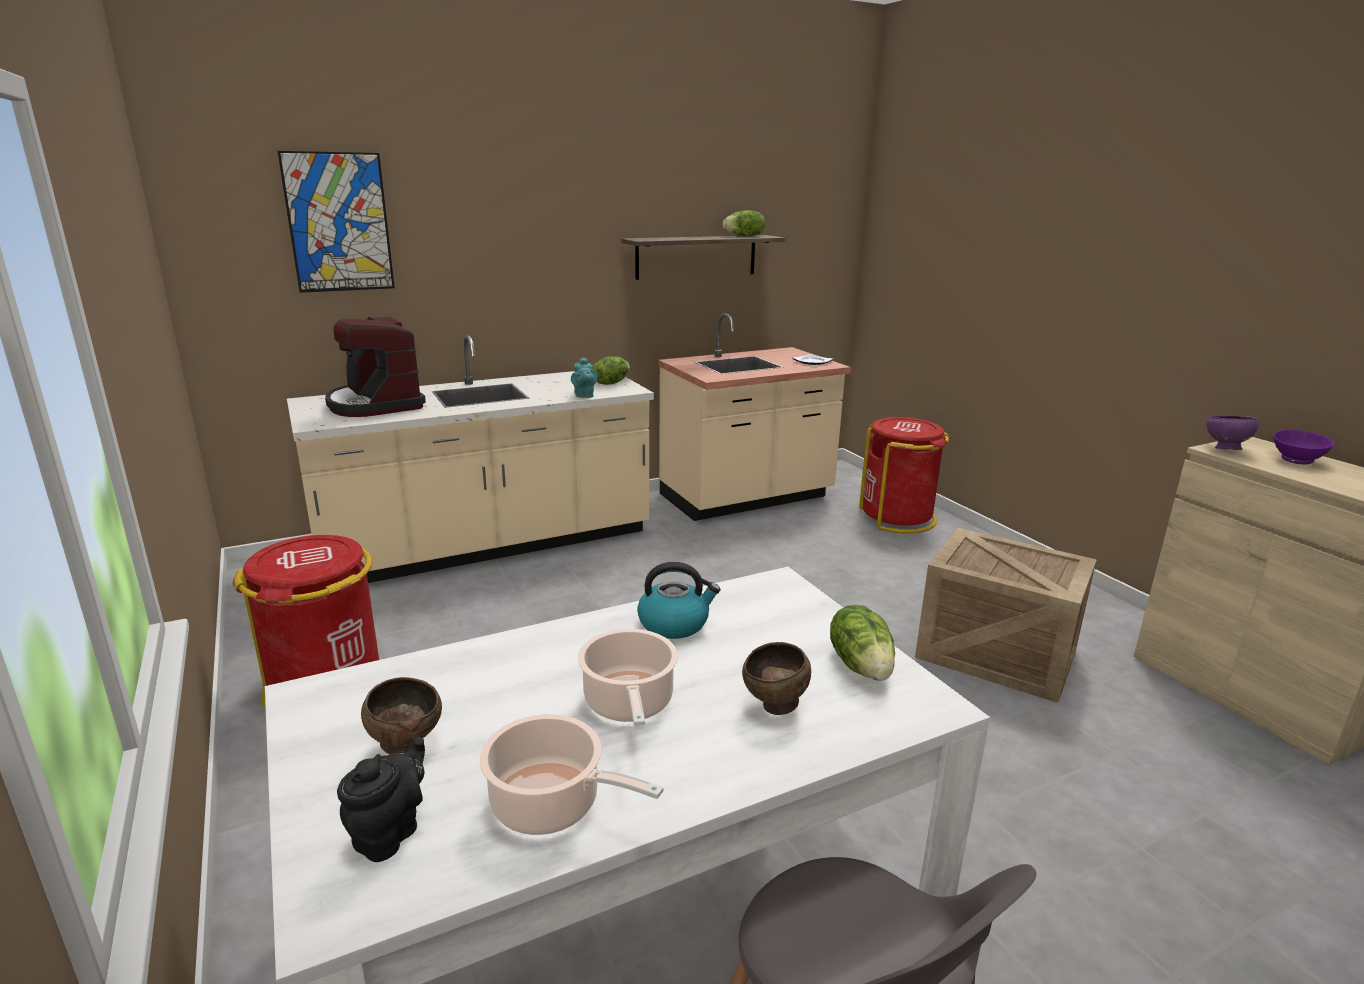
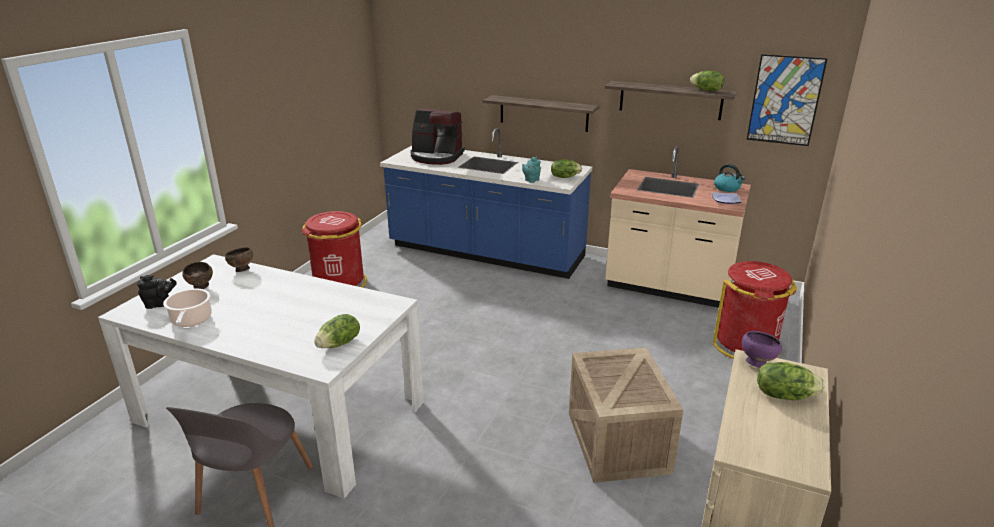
camera: 50 degrees right, 5 degrees up
picture [278,151,395,293] -> picture moved to [747,54,828,146]
beige counter [287,335,654,583] -> blue counter [380,128,592,279]
coffee machine [325,317,426,417] -> coffee machine turned 90 degrees counterclockwise [411,108,464,165]
cooking pot [578,629,678,726] -> none
kettle [637,562,721,639] -> kettle moved to [714,164,745,192]
brown bowl [742,642,811,715] -> brown bowl moved to [225,247,253,272]
purple bowl [1273,429,1335,464] -> lettuce [757,362,825,400]
none -> shelf [483,95,600,132]

